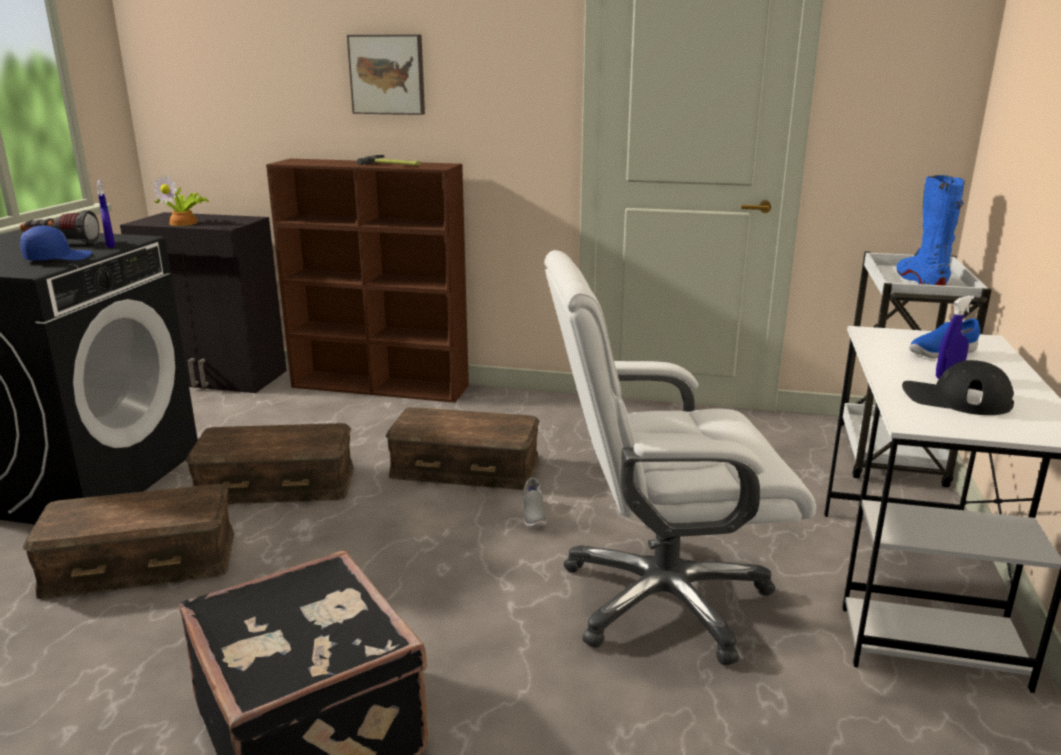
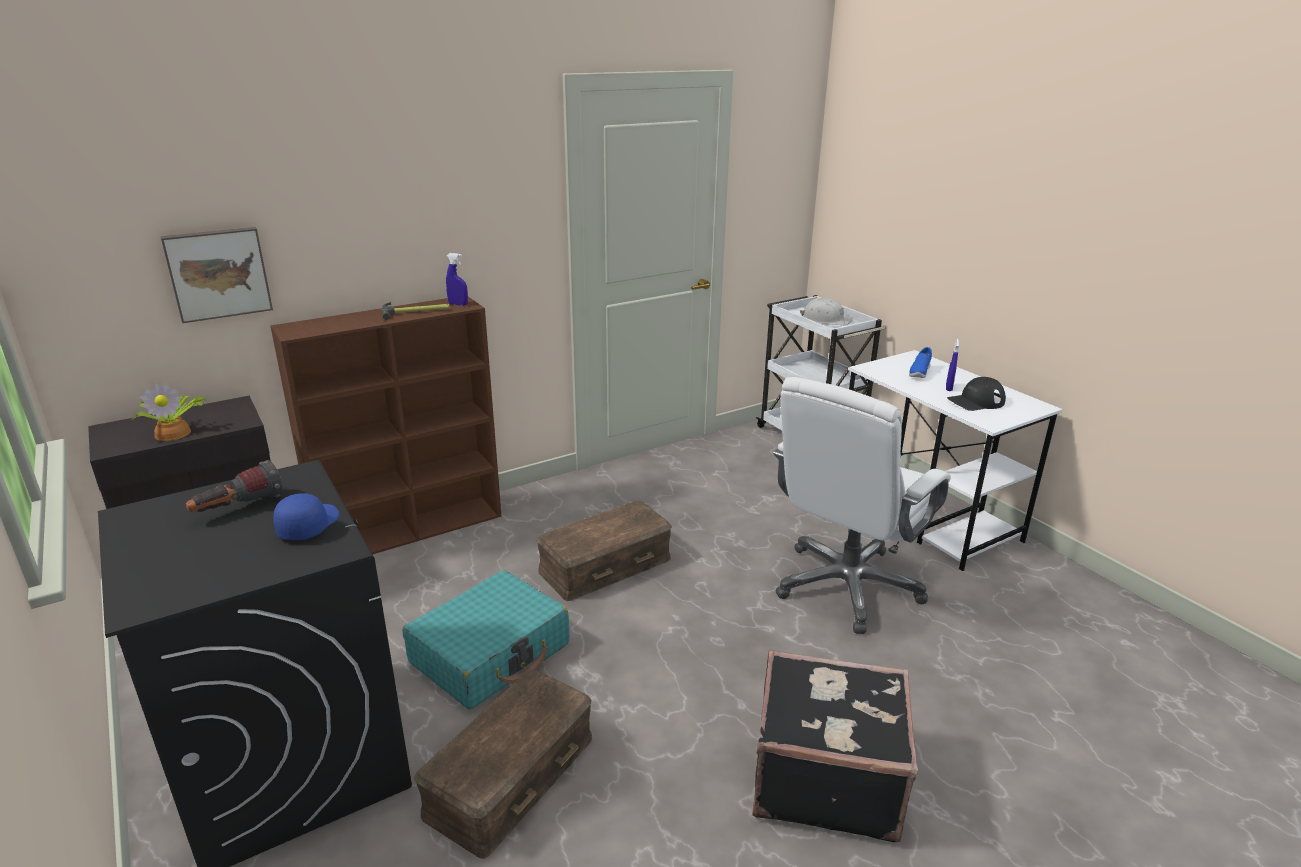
camera: 45 degrees left, 5 degrees up
blue spray bottle [97,180,115,248] -> blue spray bottle moved to [446,253,468,306]
brown storage box [186,423,354,504] -> turquoise suitcase [402,570,569,709]
picture [347,35,425,115] -> picture moved to [160,227,273,323]
grey shoe [523,478,547,528] -> none
blue boot [896,175,965,286] -> white hard hat [800,298,852,326]

